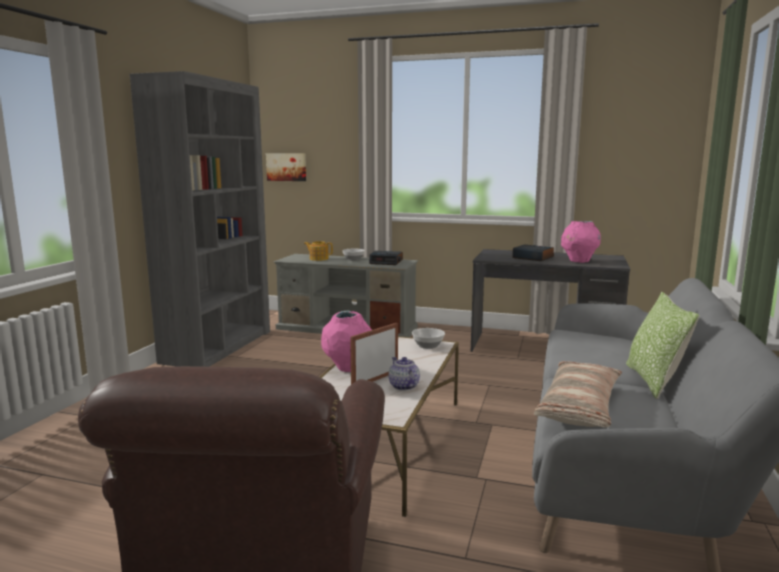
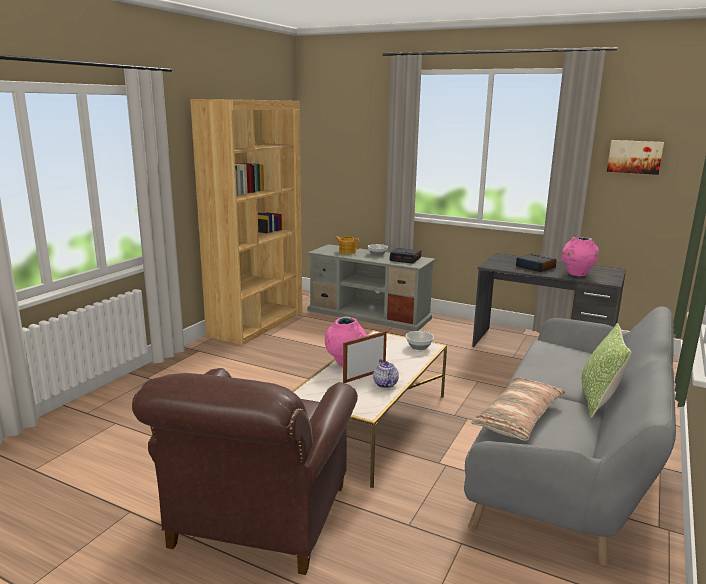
camera: 10 degrees right, 5 degrees up
grey bookcase [130,71,270,367] -> brown bookcase [190,99,302,345]
picture [266,153,306,181] -> picture moved to [607,140,664,175]

